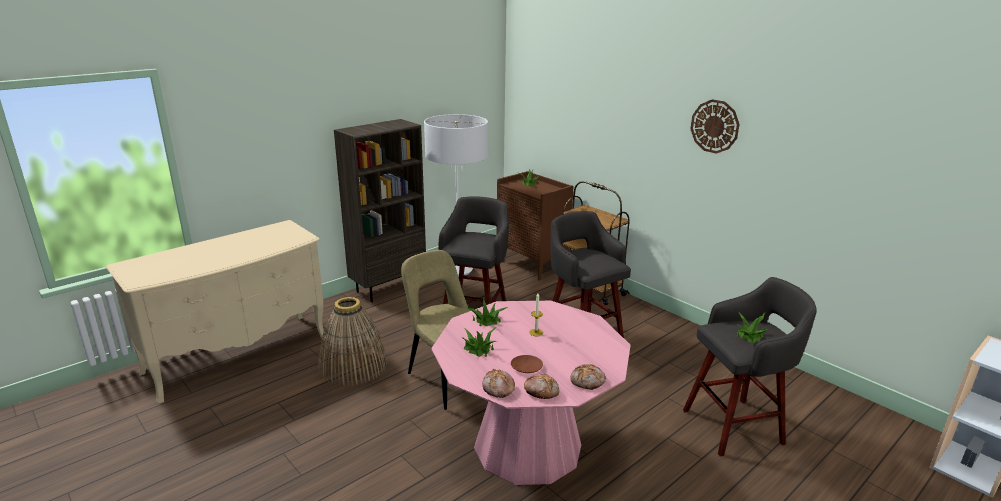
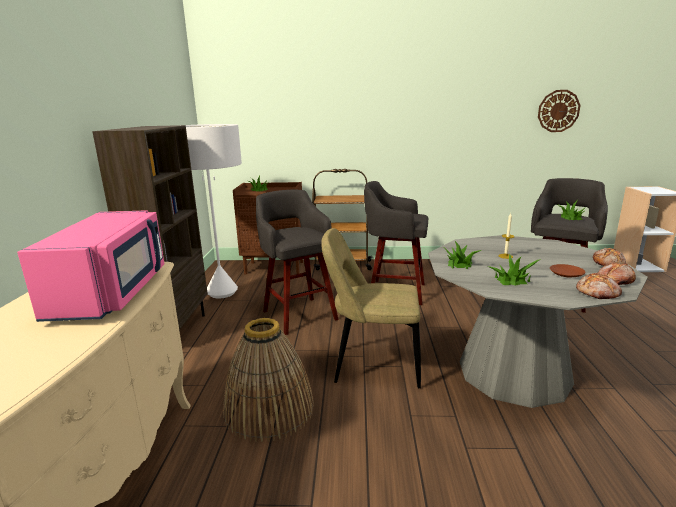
camera: 45 degrees left, 5 degrees down
pink dining table [431,301,631,485] -> grey dining table [428,235,648,408]
wall clock [690,99,740,154] -> wall clock moved to [538,90,580,132]
none -> pink microwave [17,210,165,322]

